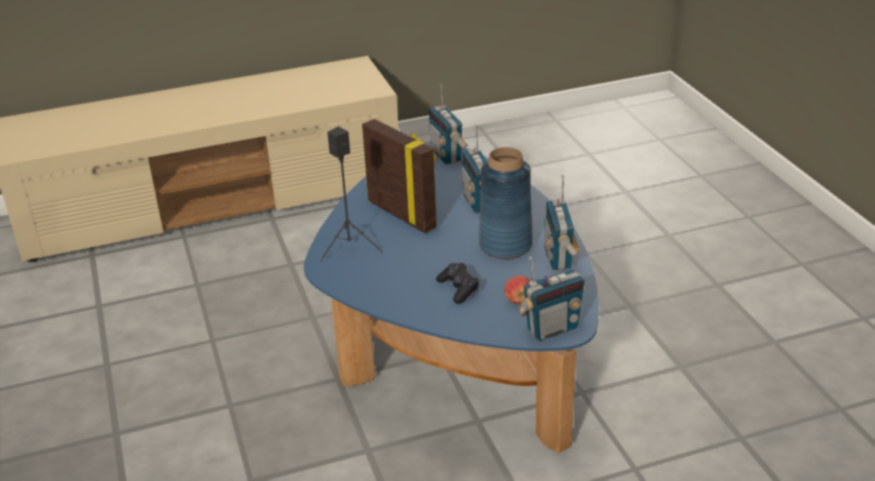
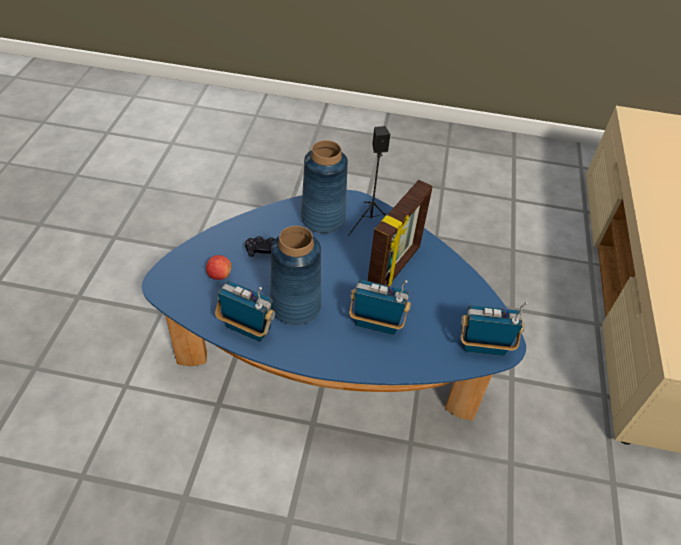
camera: 115 degrees right, 15 degrees up
picture frame [362,119,437,233] -> picture frame turned 45 degrees counterclockwise [368,180,432,286]
radio [518,257,586,341] -> none
none -> blue vase [301,140,348,233]

